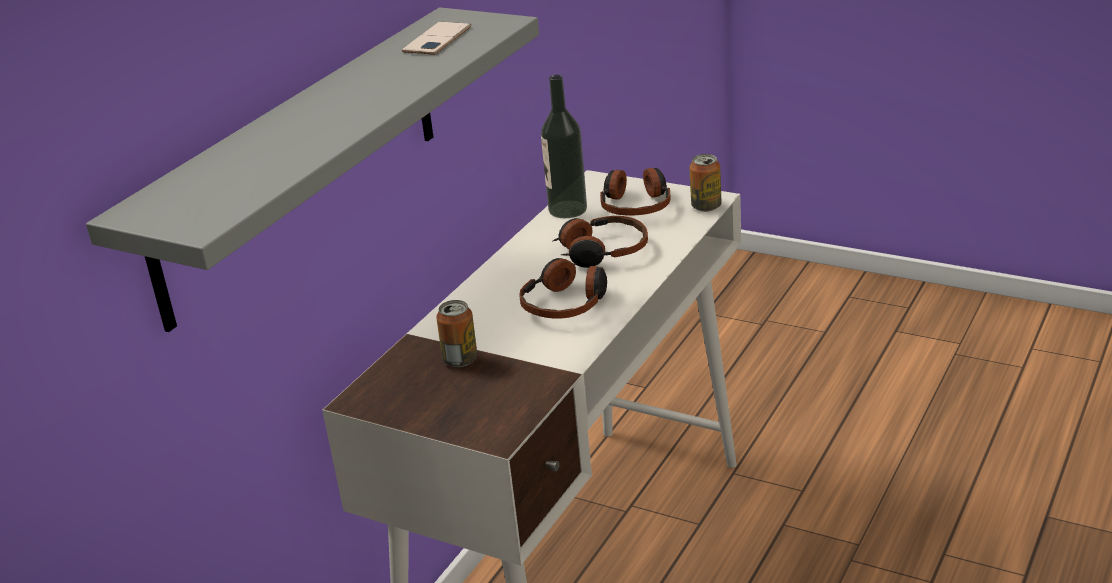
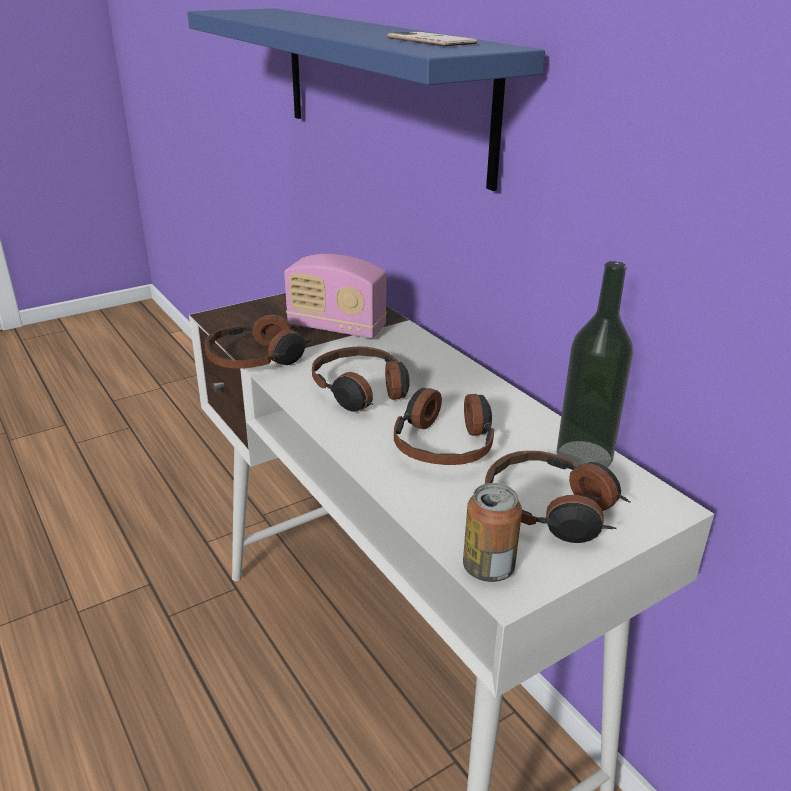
camera: 115 degrees right, 0 degrees up
grey shelf [86,7,539,332] -> blue shelf [187,8,545,191]
can [436,300,477,367] -> radio [284,254,387,338]
none -> headphones [204,313,312,369]

